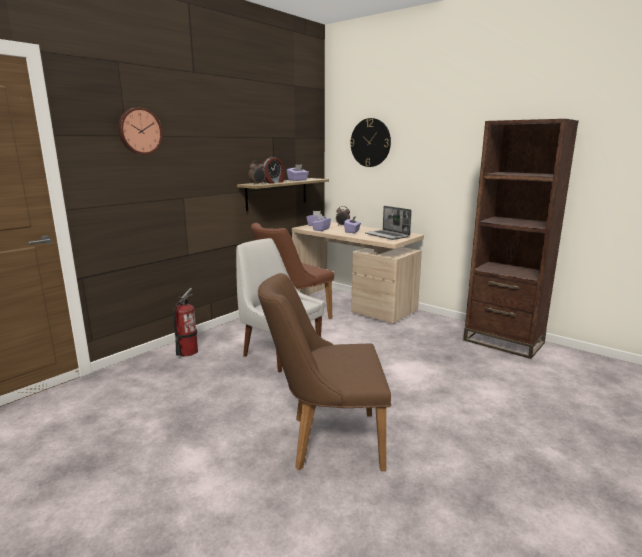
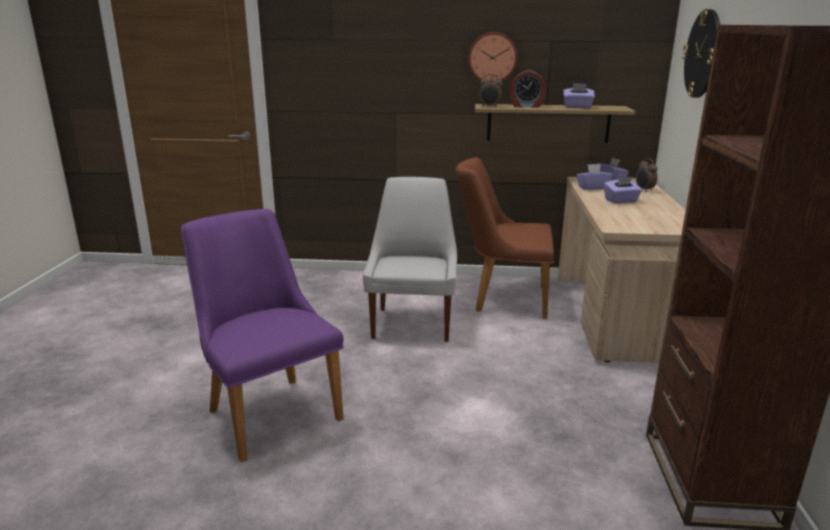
camera: 55 degrees right, 5 degrees up
wall clock [118,108,163,155] -> wall clock moved to [468,32,518,83]
fire extinguisher [173,288,198,356] -> none
brown chair [258,273,391,471] -> purple chair [181,209,344,463]
laptop [365,206,412,240] -> none

